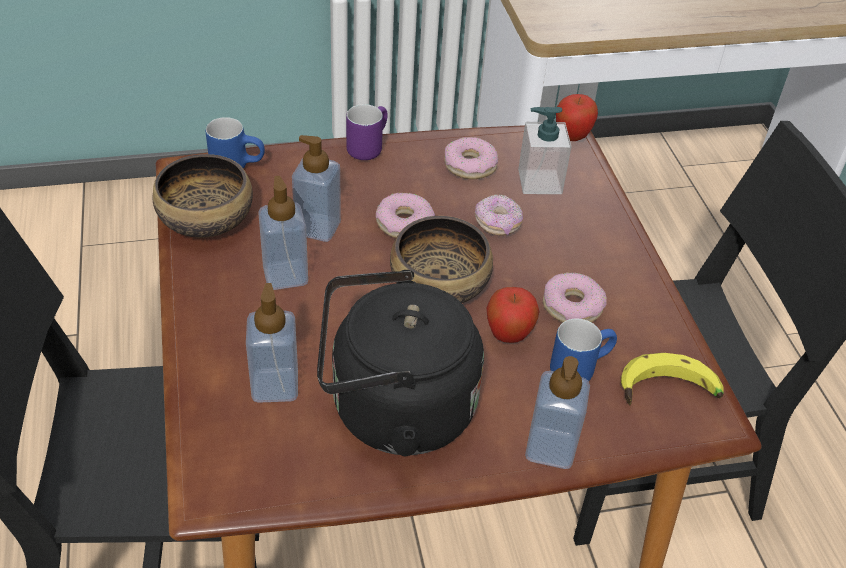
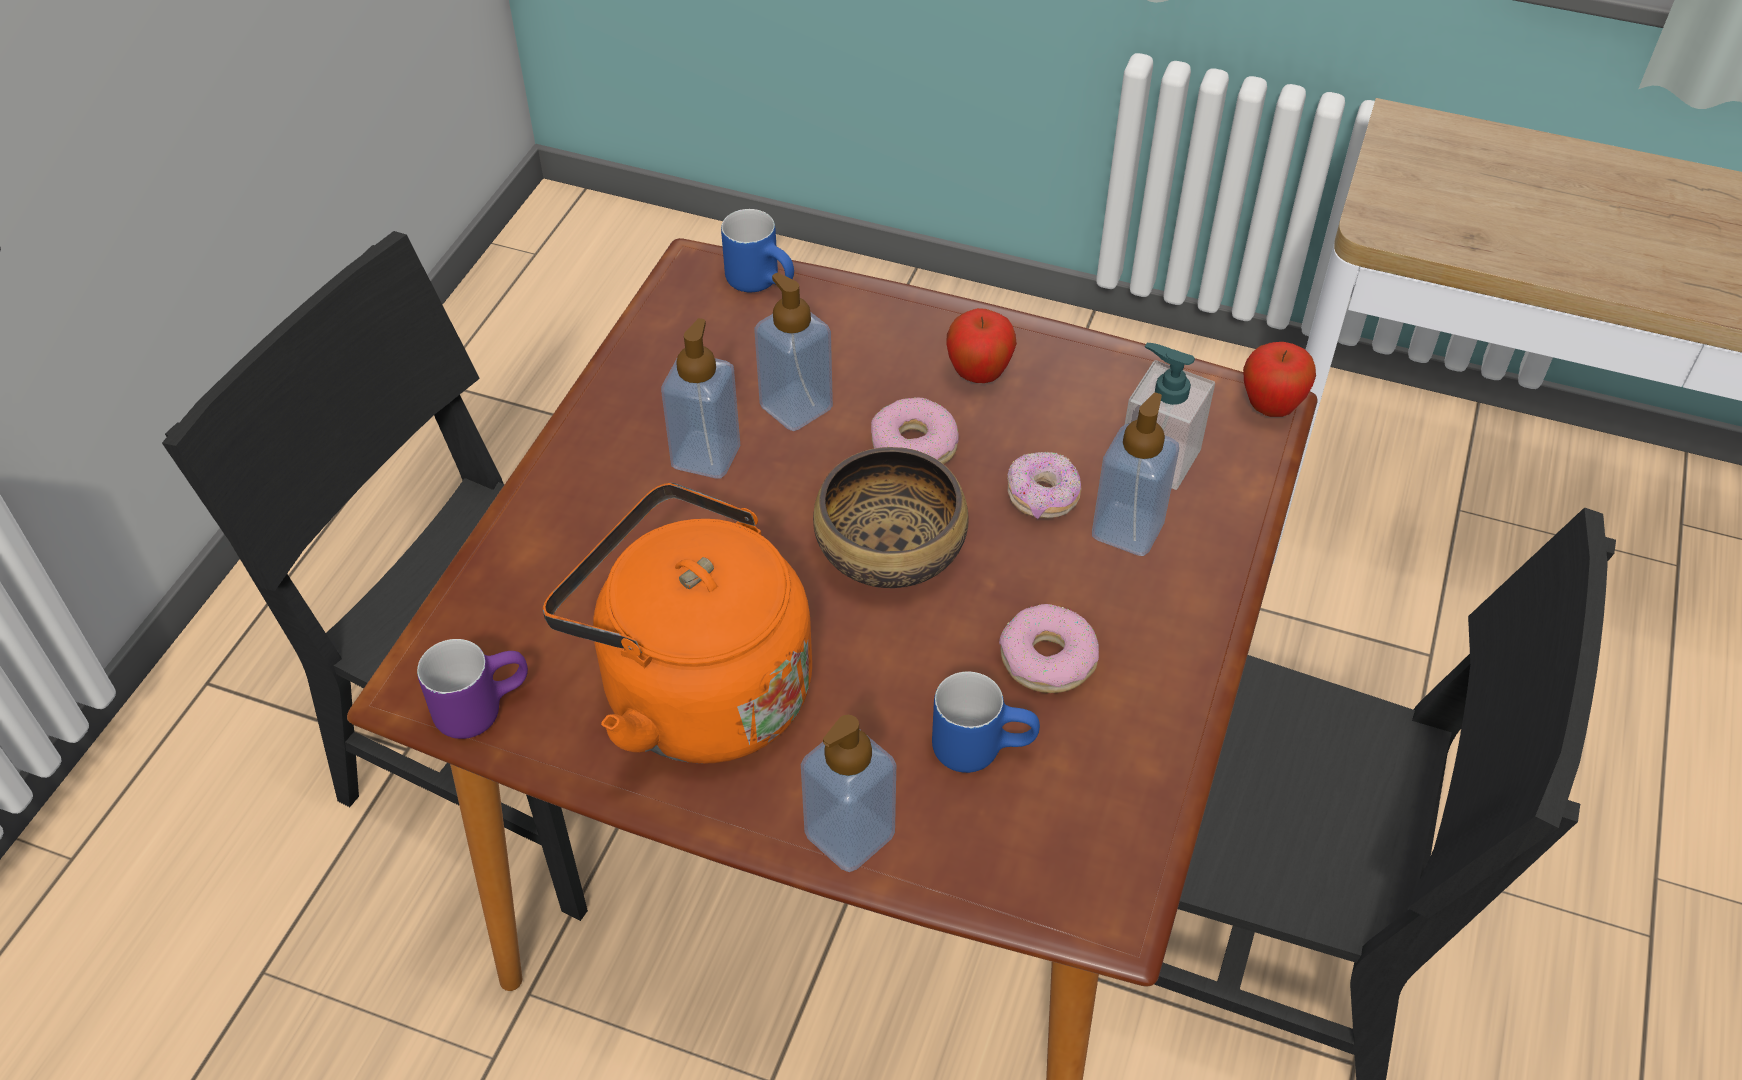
camera: 35 degrees right, 5 degrees up
bowl [152,154,253,238] -> none
soap dispenser [246,283,298,403] -> soap dispenser moved to [1092,393,1179,556]
black kettle [317,270,484,456] -> orange kettle [543,483,812,763]
purple mug [346,104,388,160] -> purple mug moved to [417,639,528,739]
donut [444,137,498,179] -> none
apple [486,287,540,343] -> apple moved to [946,308,1017,383]
banana [621,353,723,406] -> none

